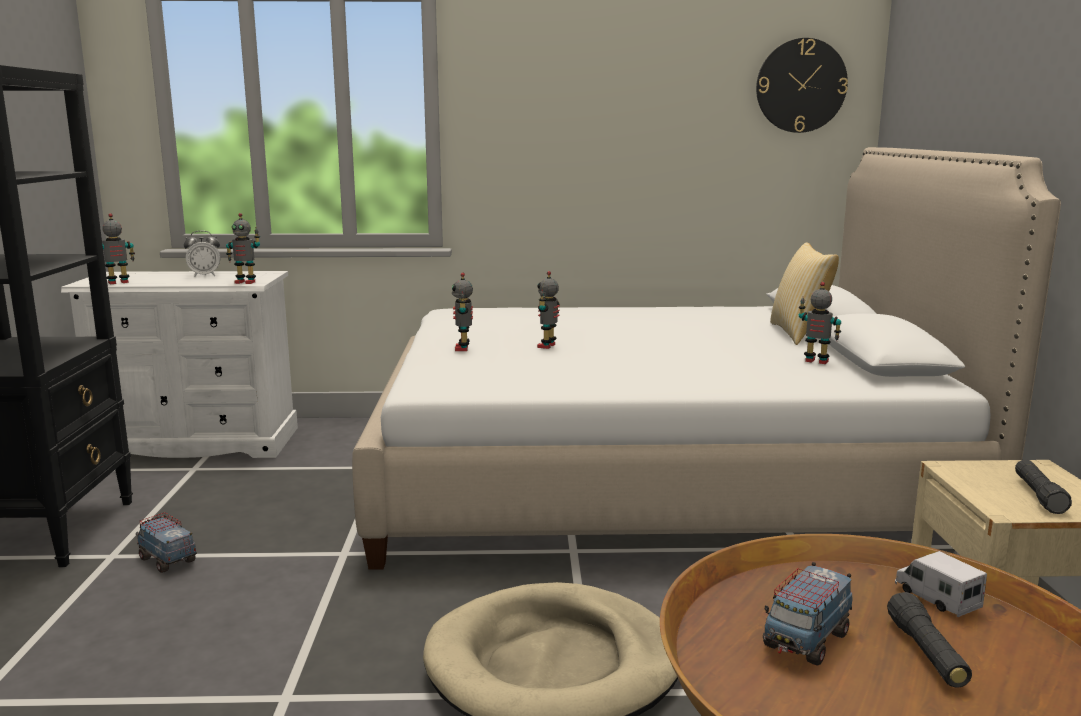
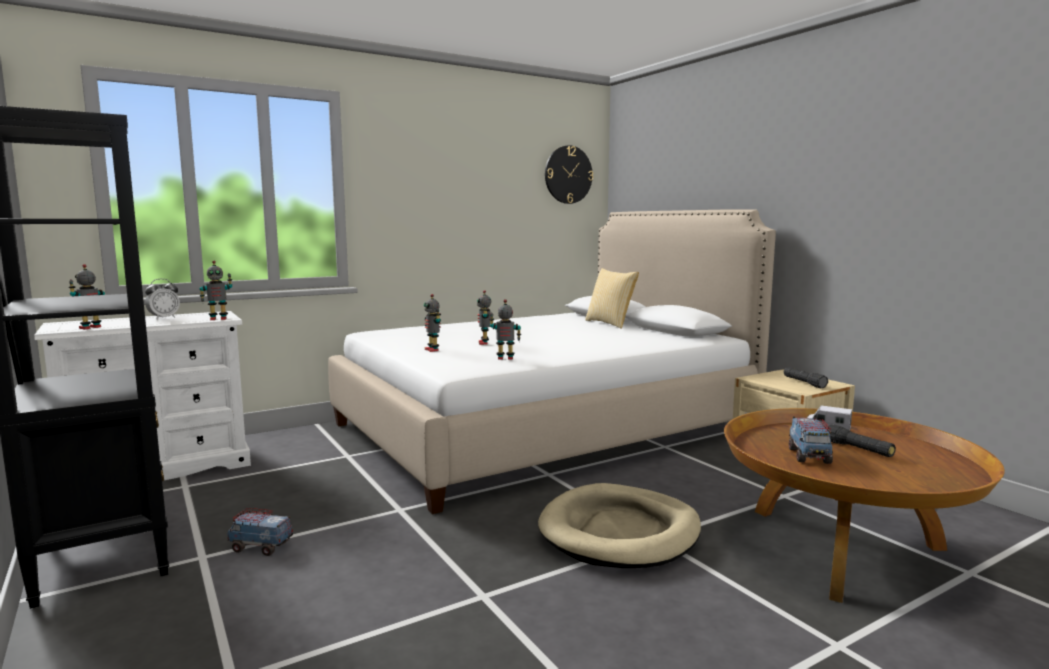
camera: 30 degrees left, 5 degrees down
toy robot [799,282,841,364] -> toy robot moved to [490,299,521,360]

